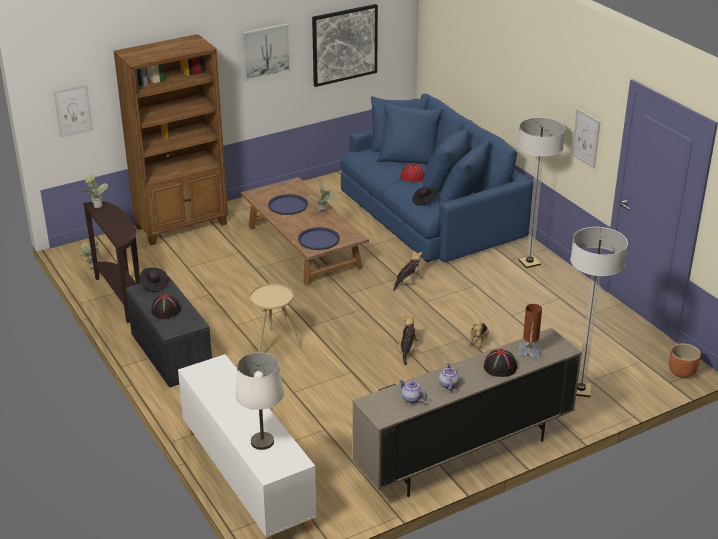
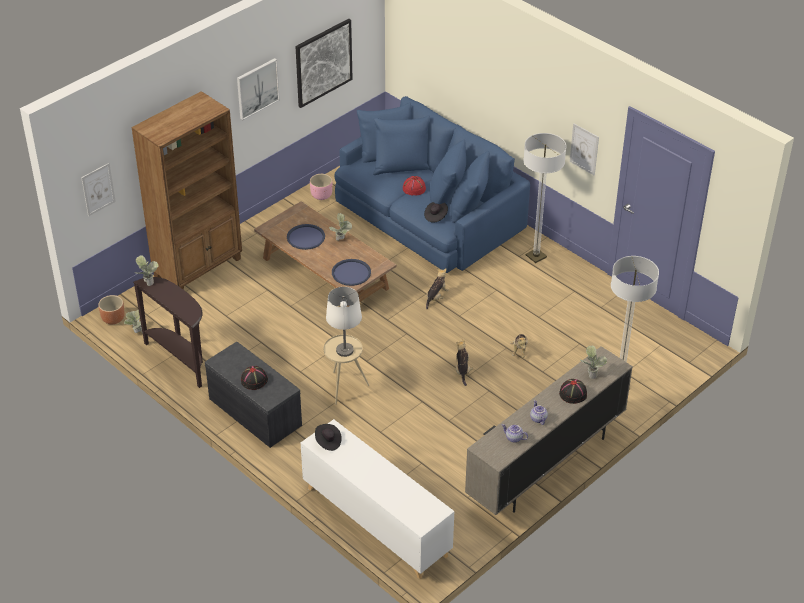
camera: 15 degrees left, 10 degrees up
black hat [139,268,168,292] -> black hat moved to [315,424,342,451]
white table lamp [236,352,284,450] -> white table lamp moved to [326,287,362,357]
brown table lamp [519,304,542,359] -> potted plant [581,346,607,379]
brown planter [669,343,701,378] -> brown planter moved to [98,295,125,324]
none -> pink planter [310,174,332,200]

